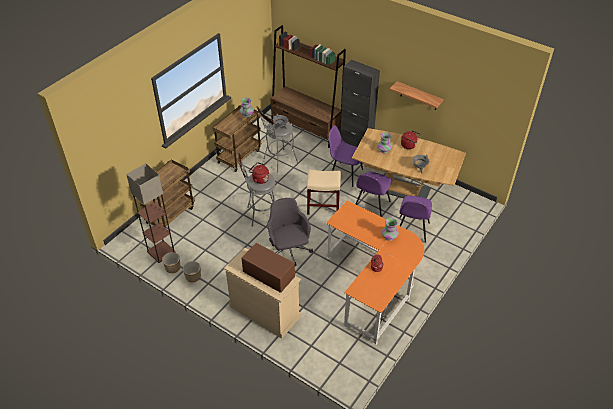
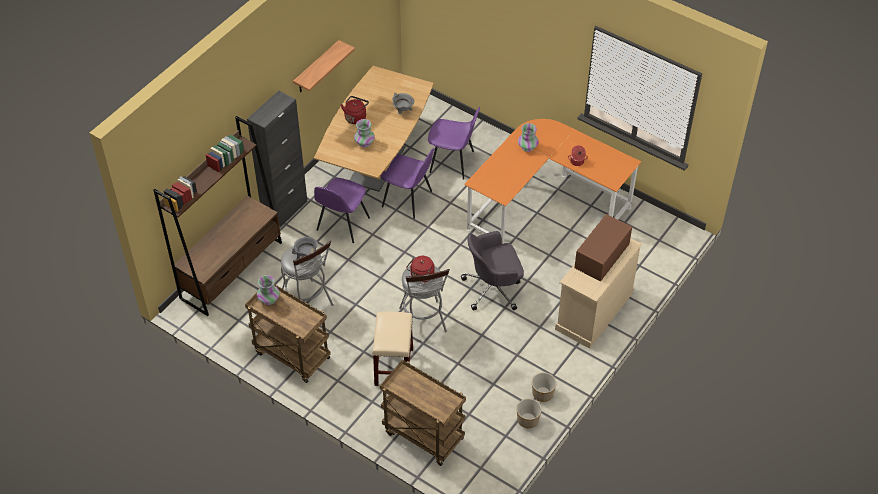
camera: 90 degrees left, 5 degrees up
floor lamp [126,163,175,263] -> none
beige stool [307,169,341,215] -> beige stool moved to [372,311,413,386]

